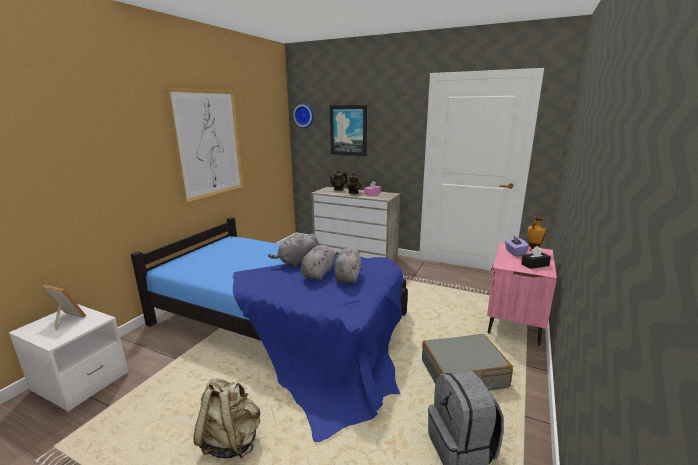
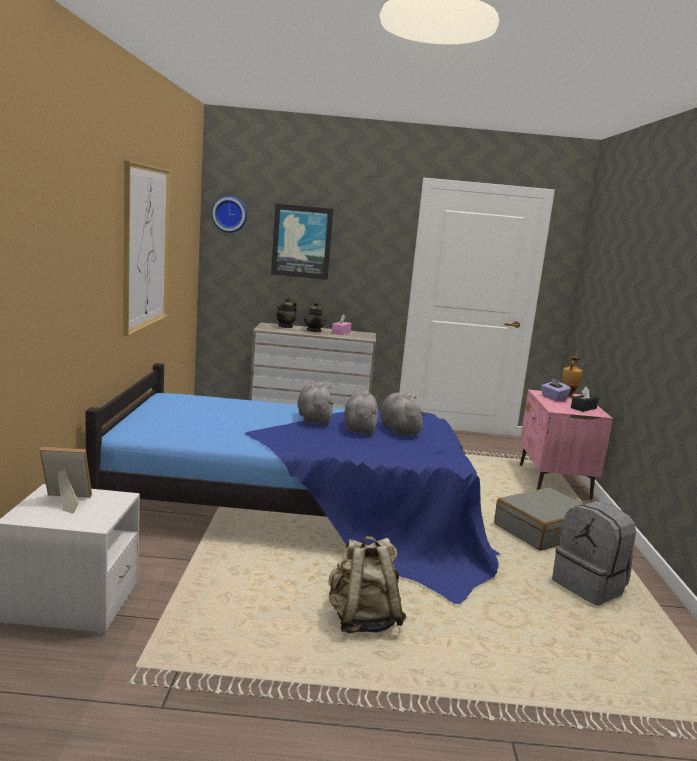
camera: 25 degrees left, 5 degrees down
grey plush toy [268,233,319,267] -> grey plush toy turned 135 degrees clockwise [297,382,334,424]

